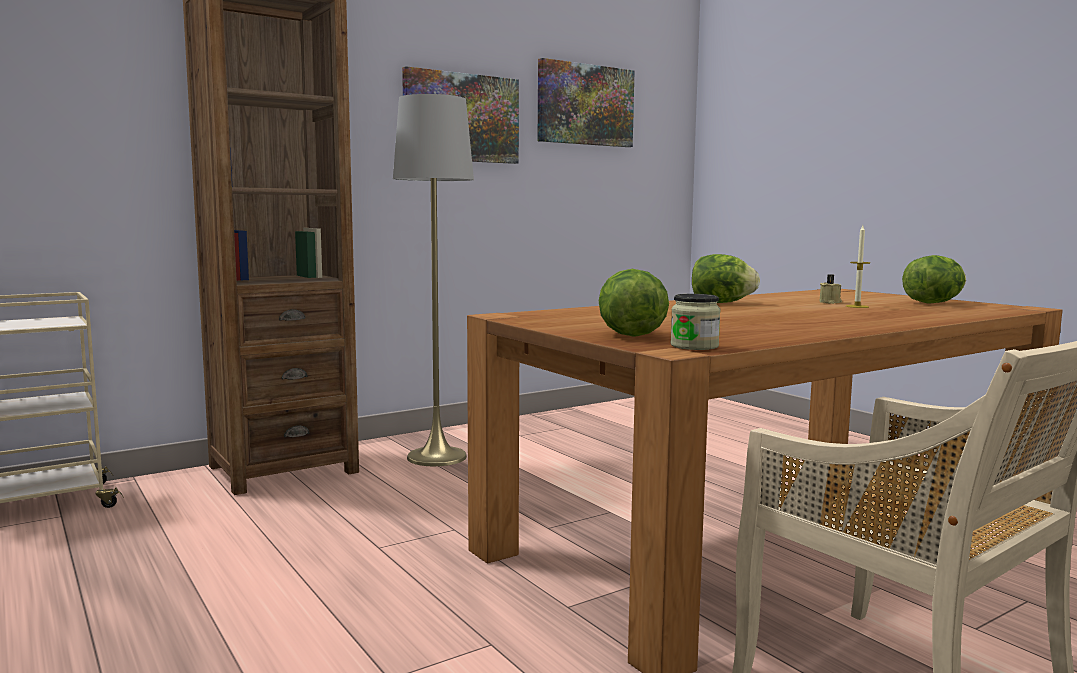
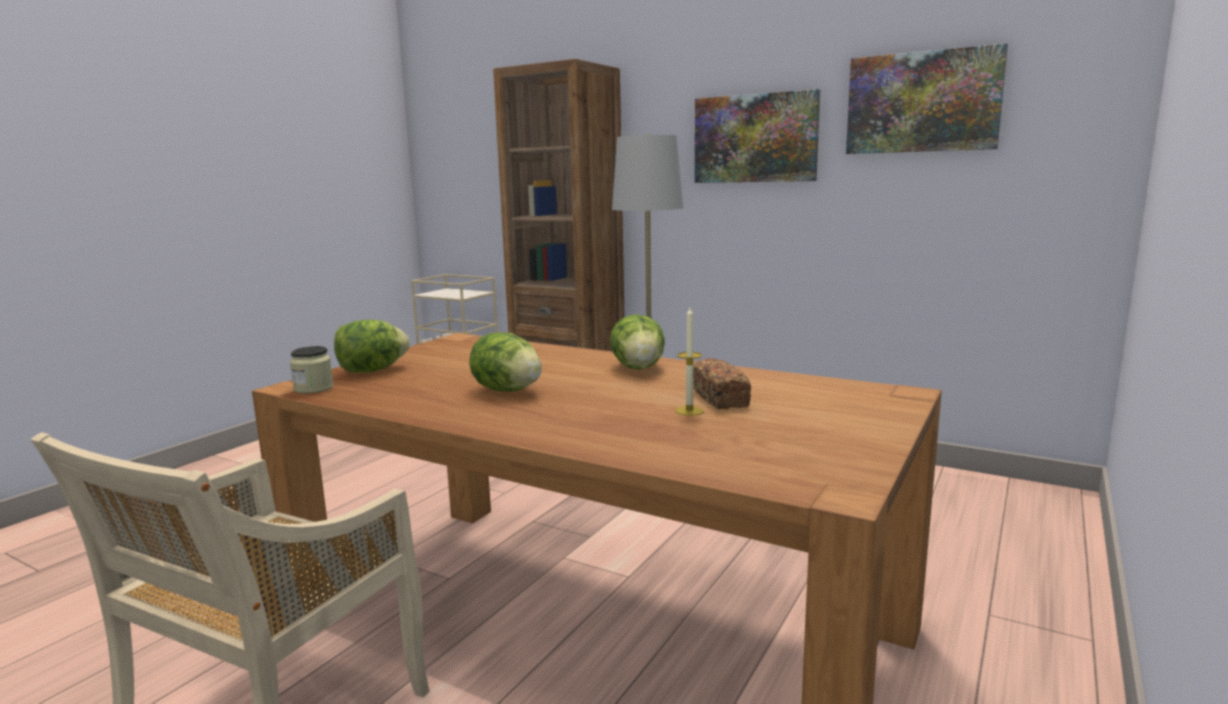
camera: 65 degrees right, 5 degrees up
beige candle [819,274,842,304] -> bread [693,358,751,409]
lettuce [902,255,966,304] -> lettuce moved to [469,332,542,392]

